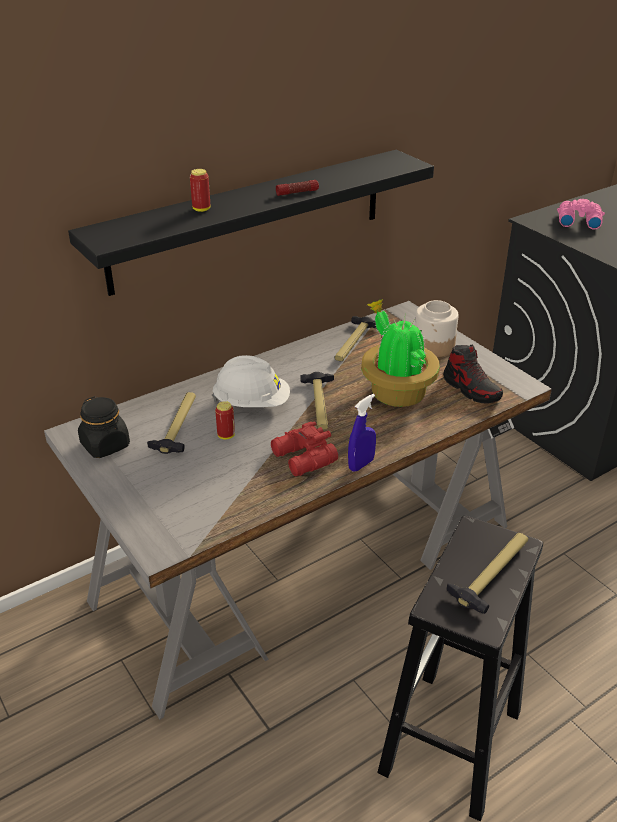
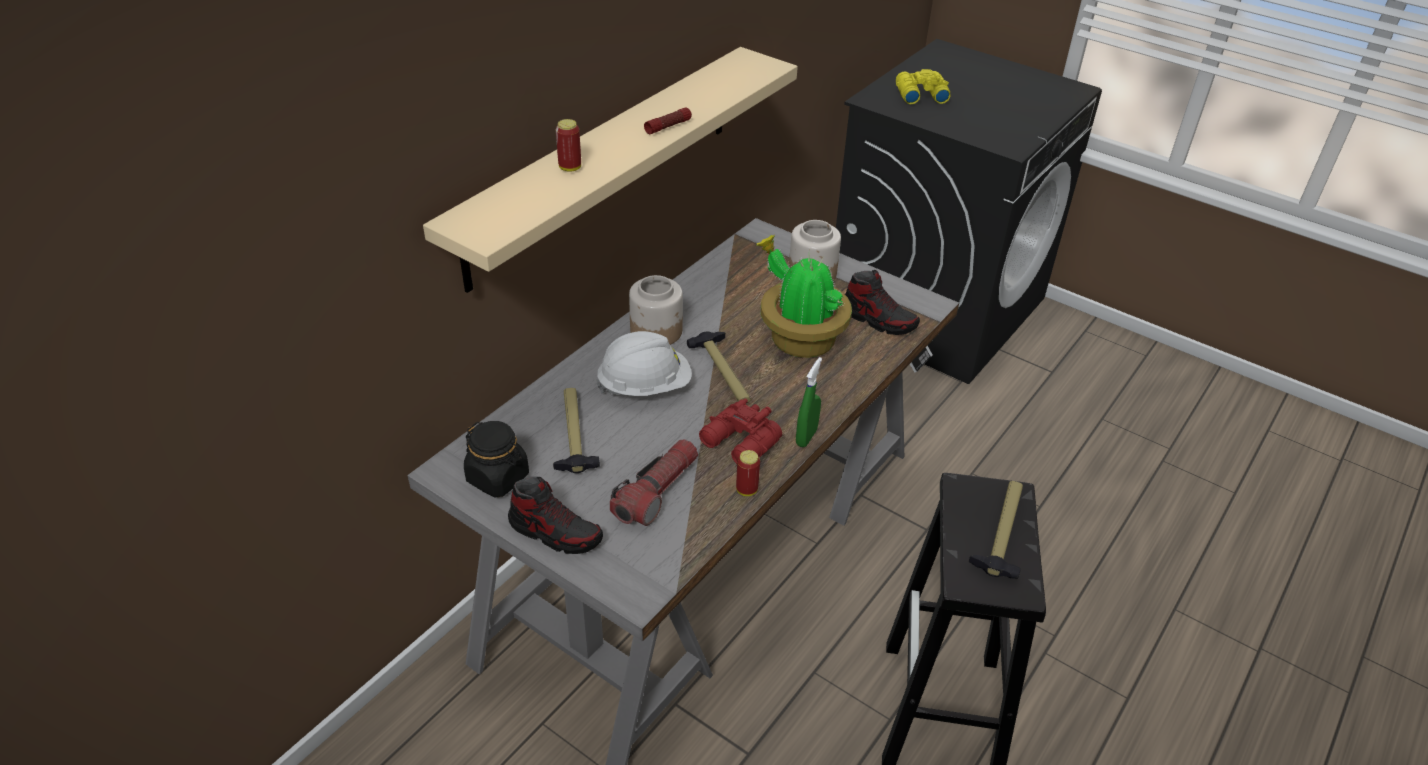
camera: 20 degrees left, 5 degrees up
black shelf [68,150,434,296] -> beige shelf [423,47,798,293]
can [215,401,235,440] -> can moved to [736,450,760,496]
hammer [335,316,376,361] -> none
blue spray bottle [348,394,376,472] -> green spray bottle [796,357,822,447]
pink binoculars [557,199,605,230] -> yellow binoculars [896,69,951,104]
none -> shoe [508,476,603,554]
none -> flashlight [610,439,698,526]
none -> jar [629,275,683,345]

